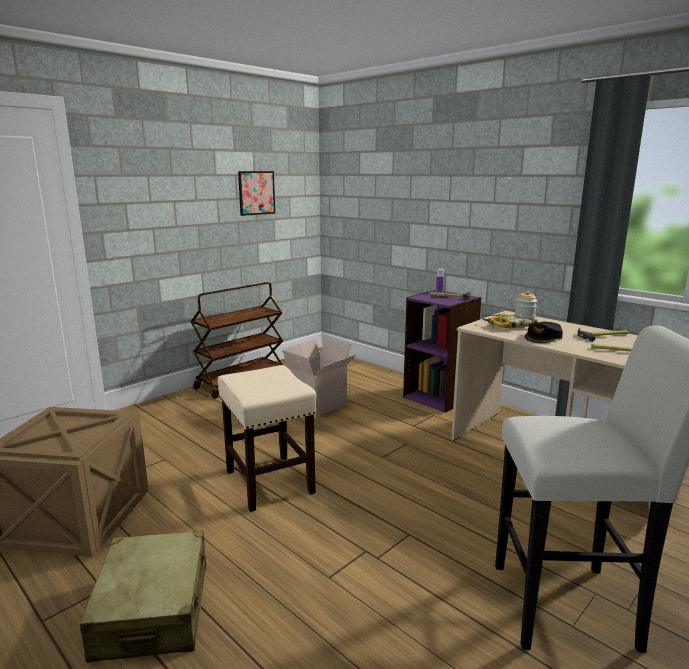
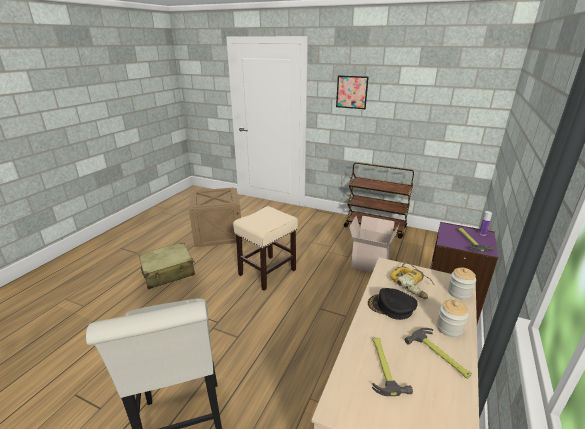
camera: 70 degrees right, 10 degrees up
picture [238,171,275,216] -> picture moved to [336,75,369,109]
none -> jar [437,300,468,338]

